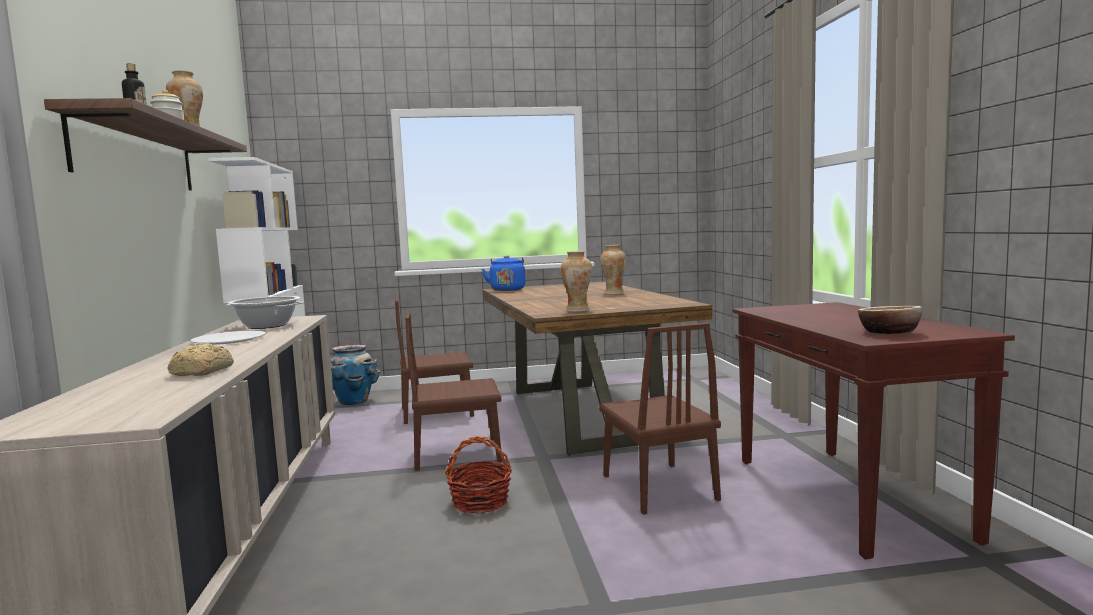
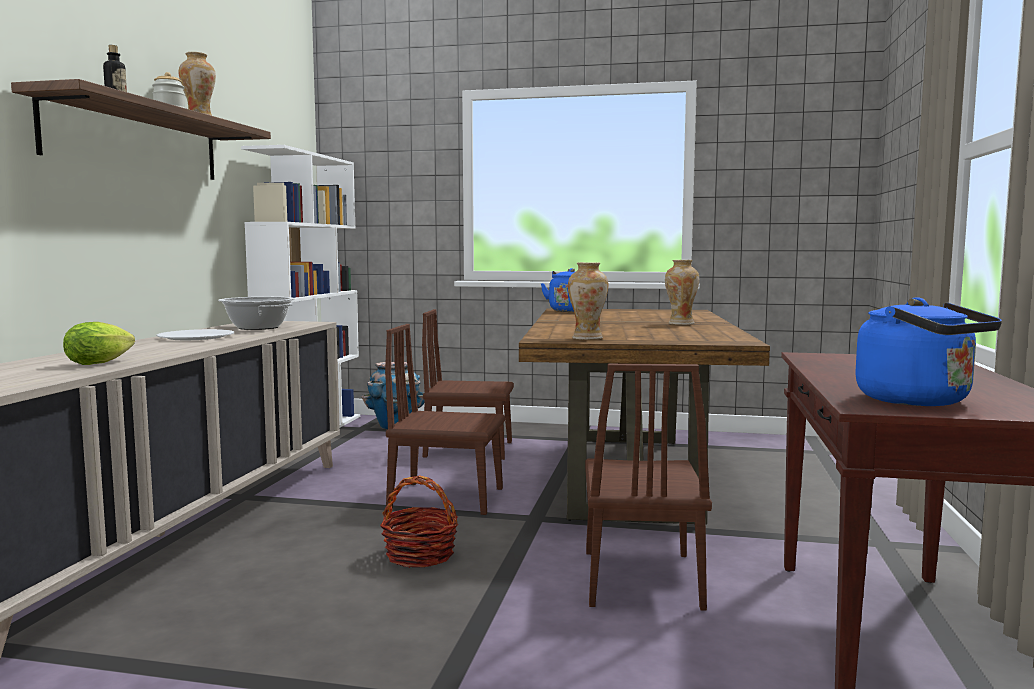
camera: 20 degrees right, 0 degrees up
bread [168,343,234,376] -> lettuce [63,322,135,365]
bowl [858,306,922,334] -> blue kettle [855,297,1002,406]

